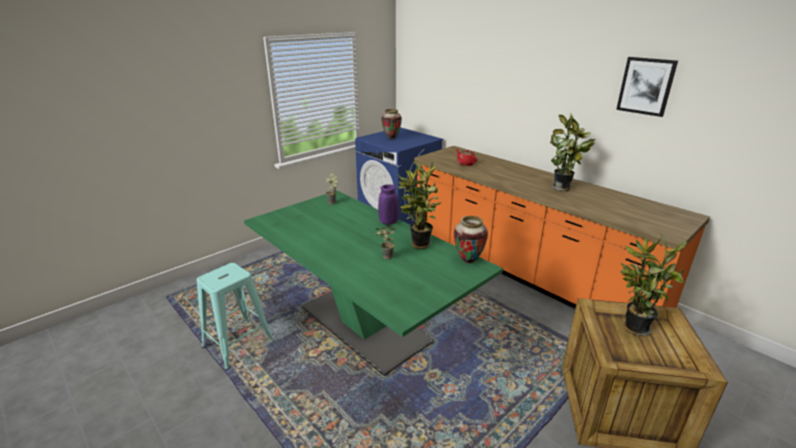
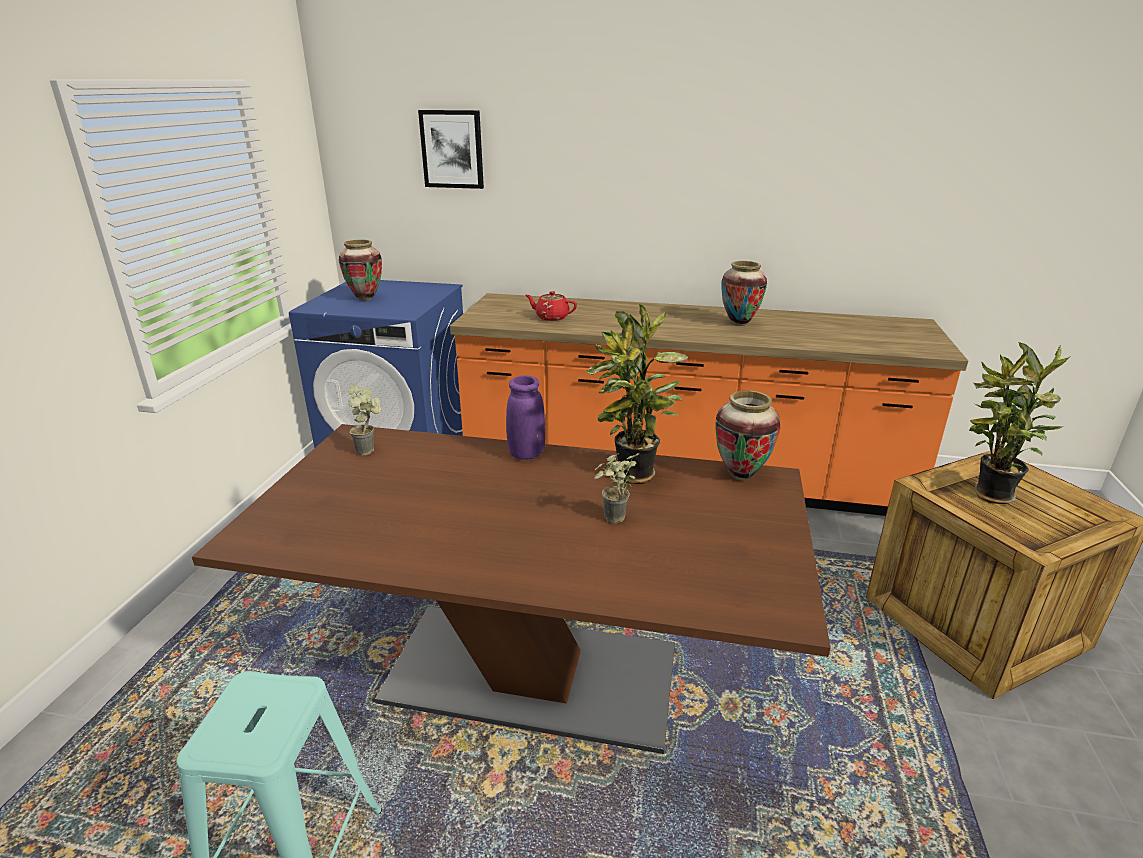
camera: 35 degrees left, 0 degrees up
green dining table [244,191,503,376] -> brown dining table [192,424,831,754]
potted plant [550,114,595,191] -> vase [721,261,767,326]
picture [616,57,678,117] -> picture moved to [418,110,484,189]

